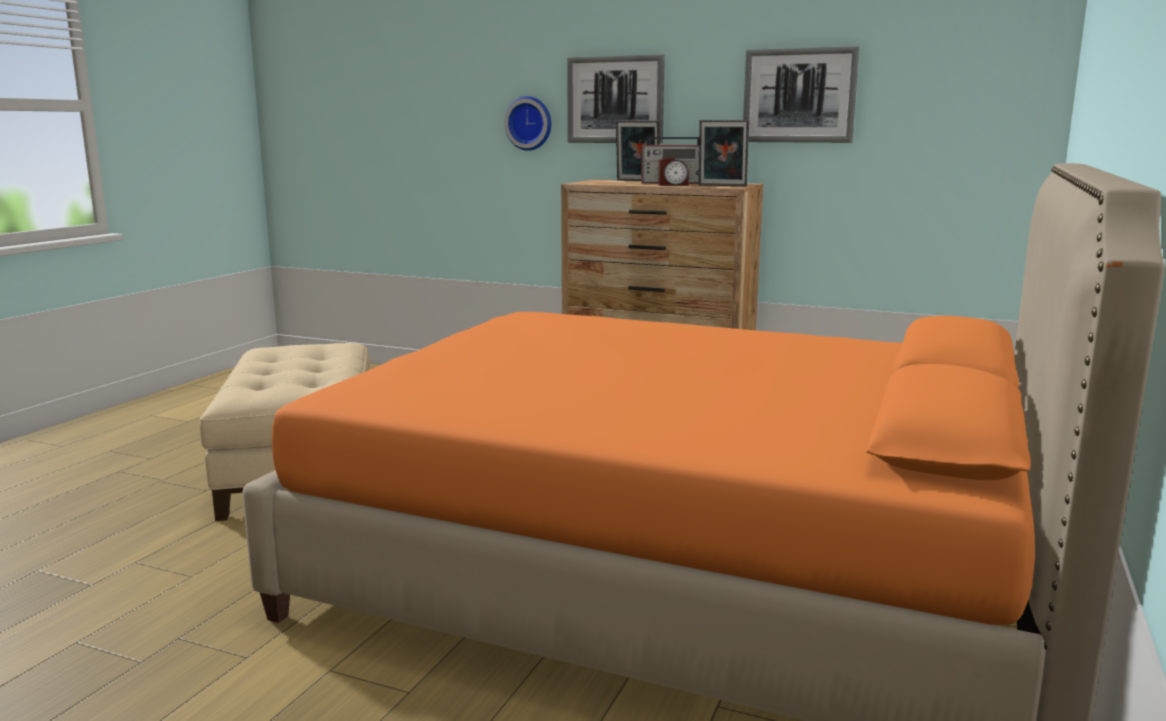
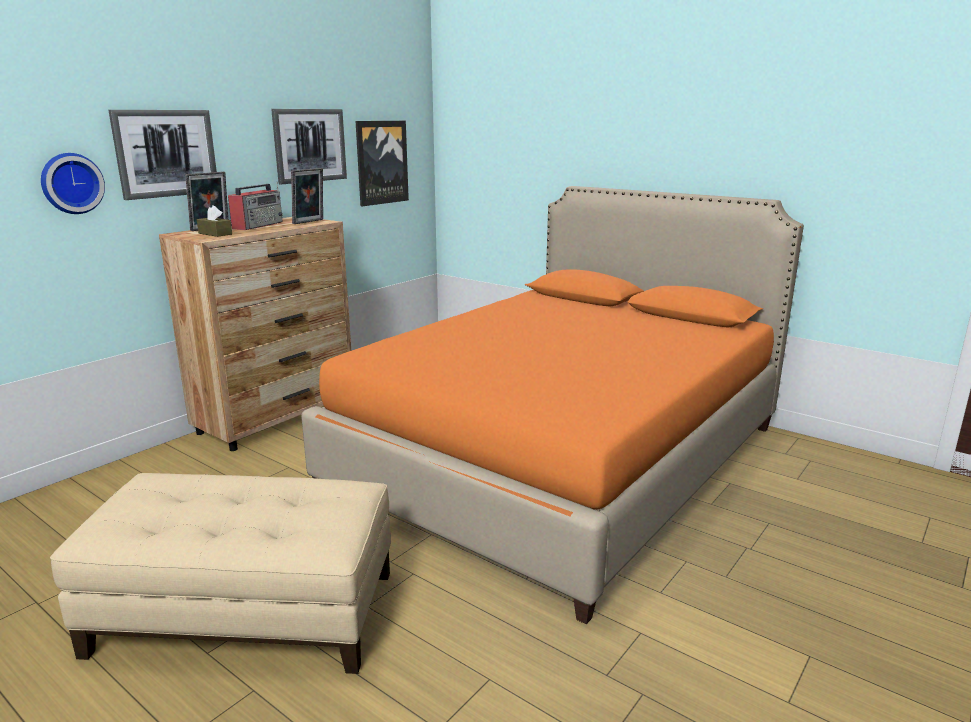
camera: 75 degrees left, 5 degrees up
alarm clock [658,158,689,186] -> none
none -> brown tissue box [197,206,232,237]
none -> picture [355,121,409,206]

